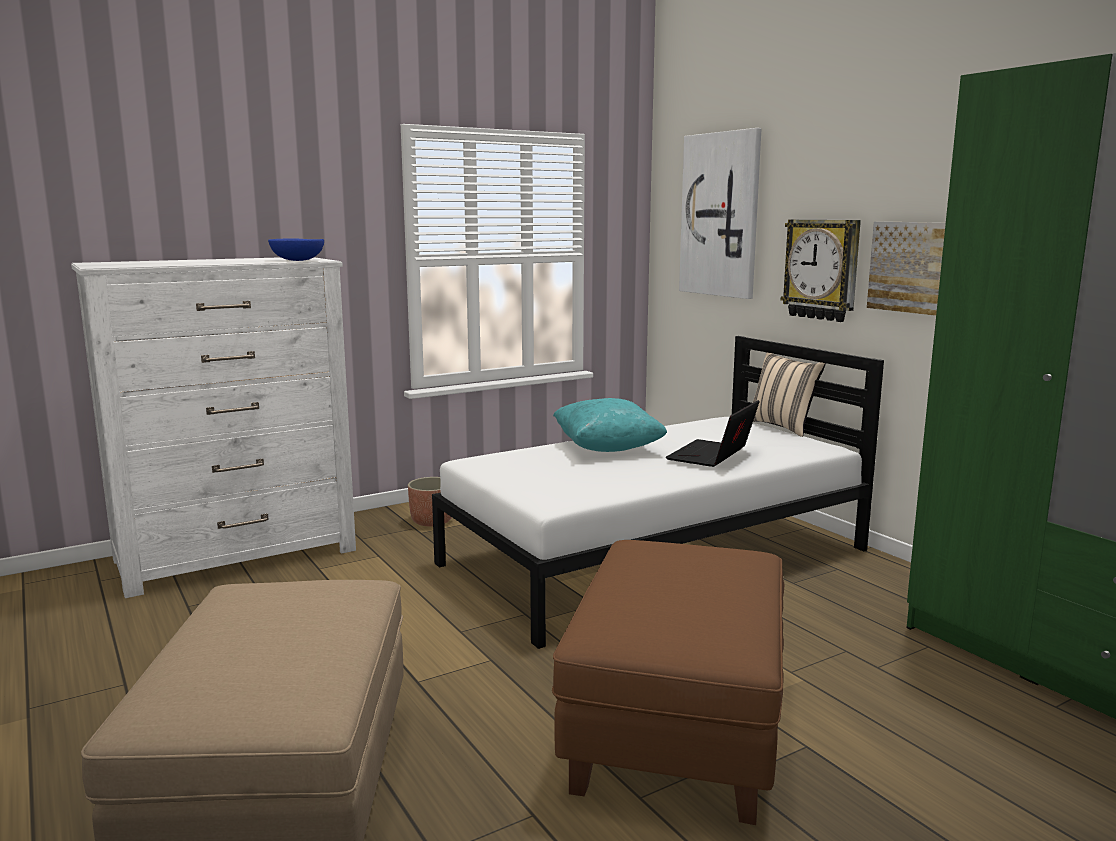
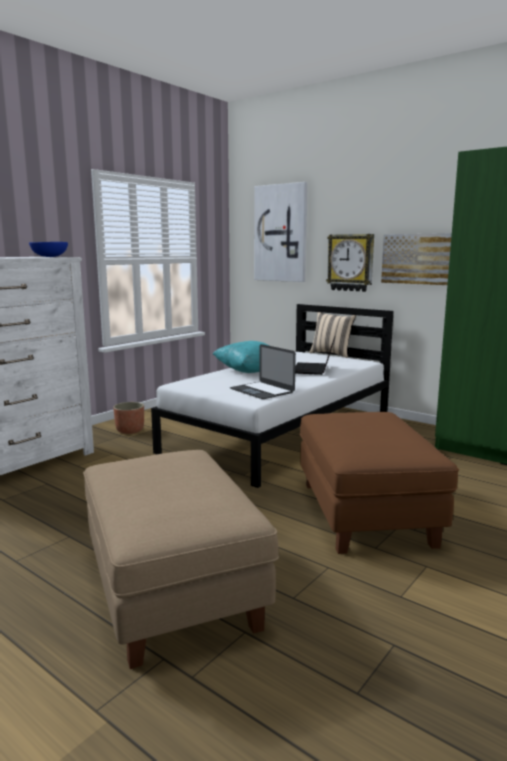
camera: 20 degrees left, 0 degrees up
none -> laptop [230,344,296,399]

